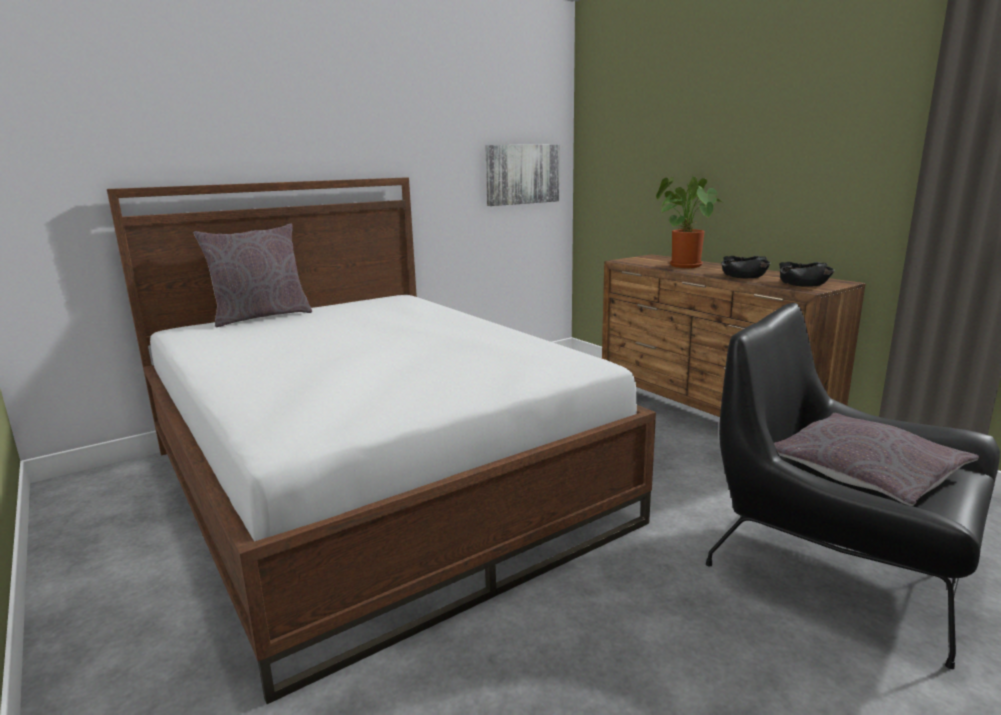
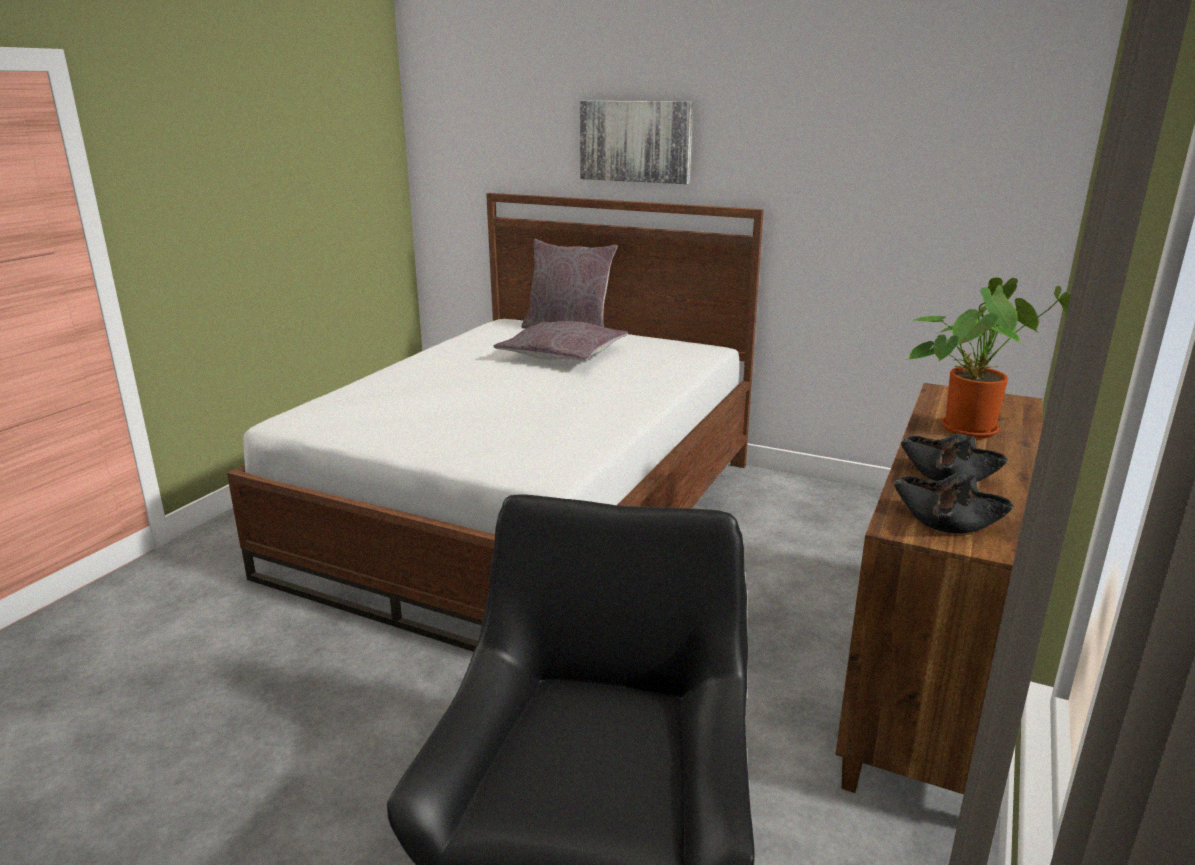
camera: 60 degrees right, 5 degrees up
picture [485,144,560,206] -> picture moved to [580,101,693,184]
grey pillow [774,413,979,506] -> grey pillow moved to [494,321,628,361]

